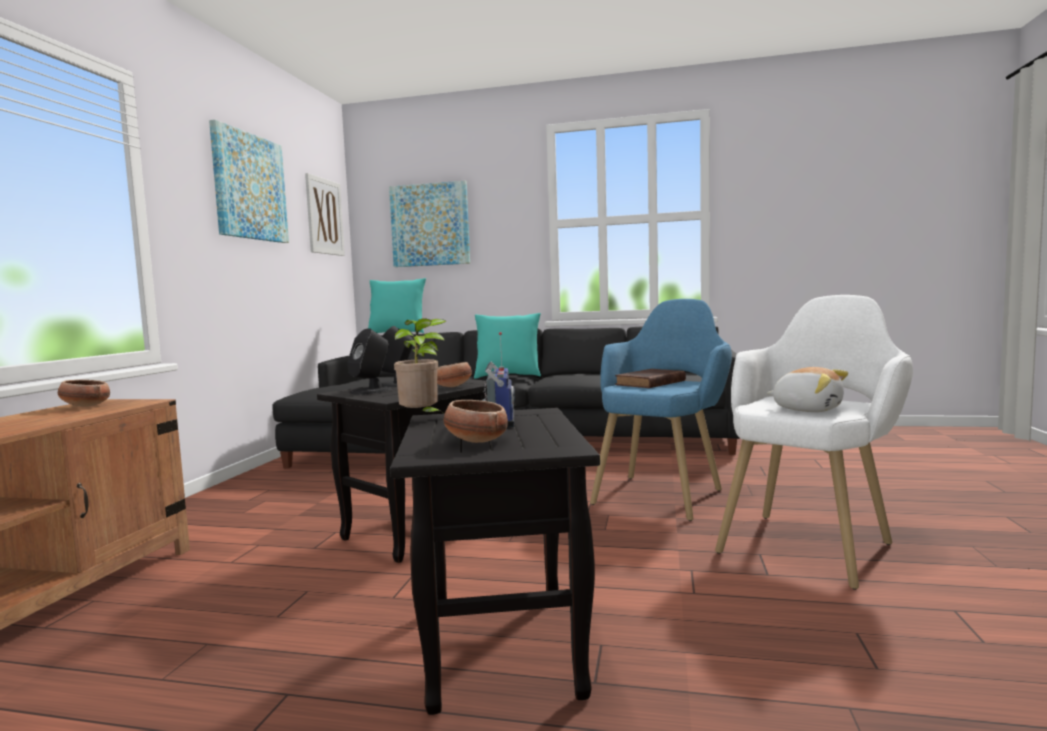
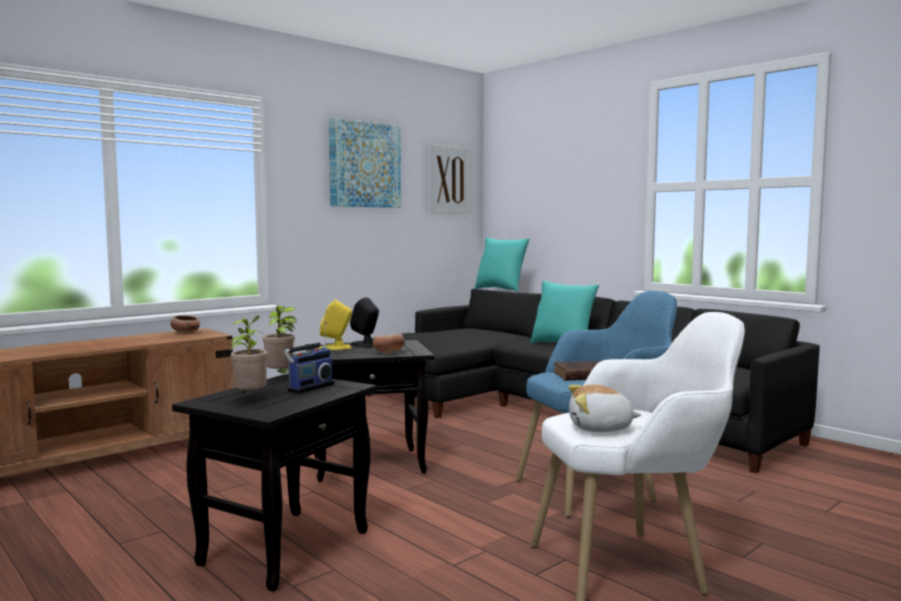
camera: 35 degrees right, 0 degrees up
black speaker [347,328,392,395] -> yellow speaker [319,299,352,350]
picture [389,181,470,267] -> none
bowl [444,400,508,443] -> potted plant [229,316,268,394]
plush toy [767,367,848,412] -> plush toy turned 105 degrees clockwise [568,385,641,432]

